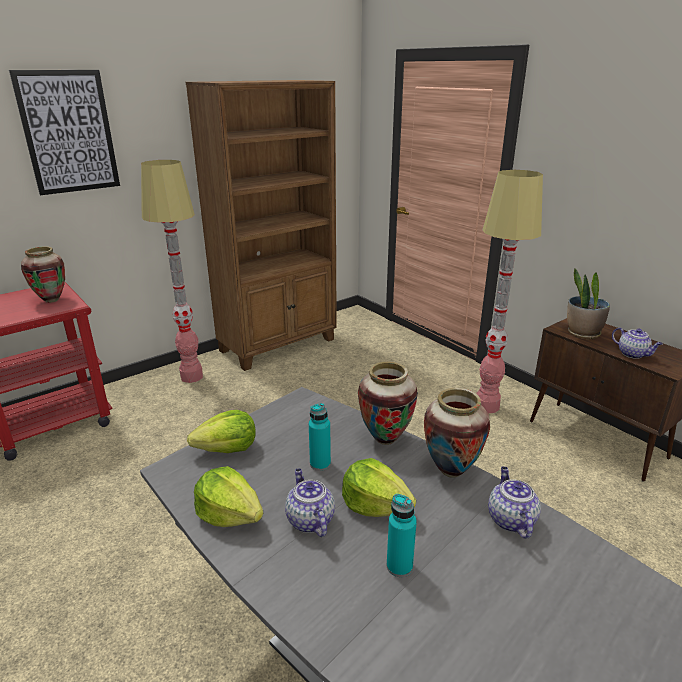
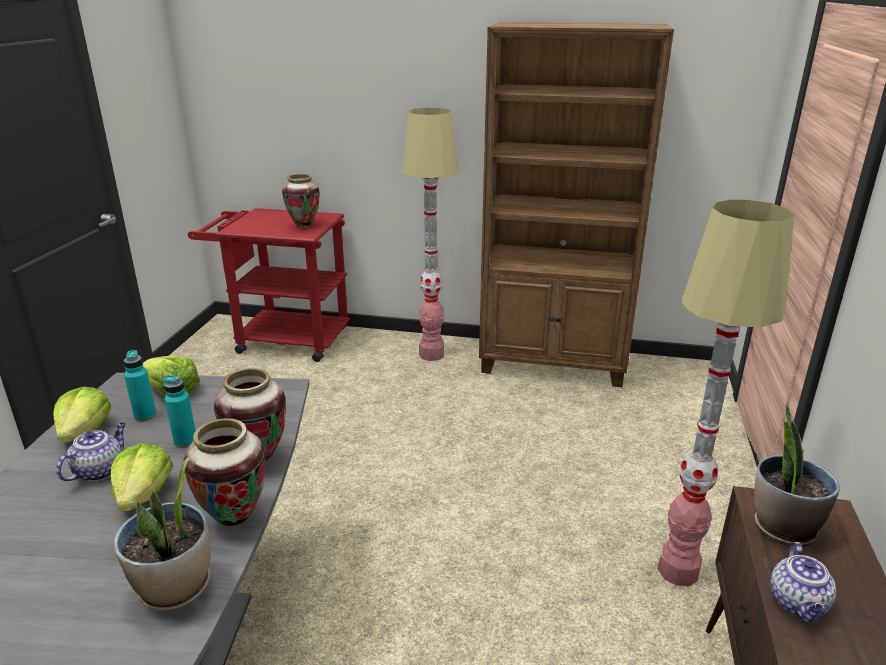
camera: 50 degrees right, 0 degrees up
picture [9,70,120,195] -> none
turquoise bottle [387,494,417,577] -> turquoise bottle moved to [124,350,156,421]
teapot [488,467,541,539] -> potted plant [113,457,210,611]

